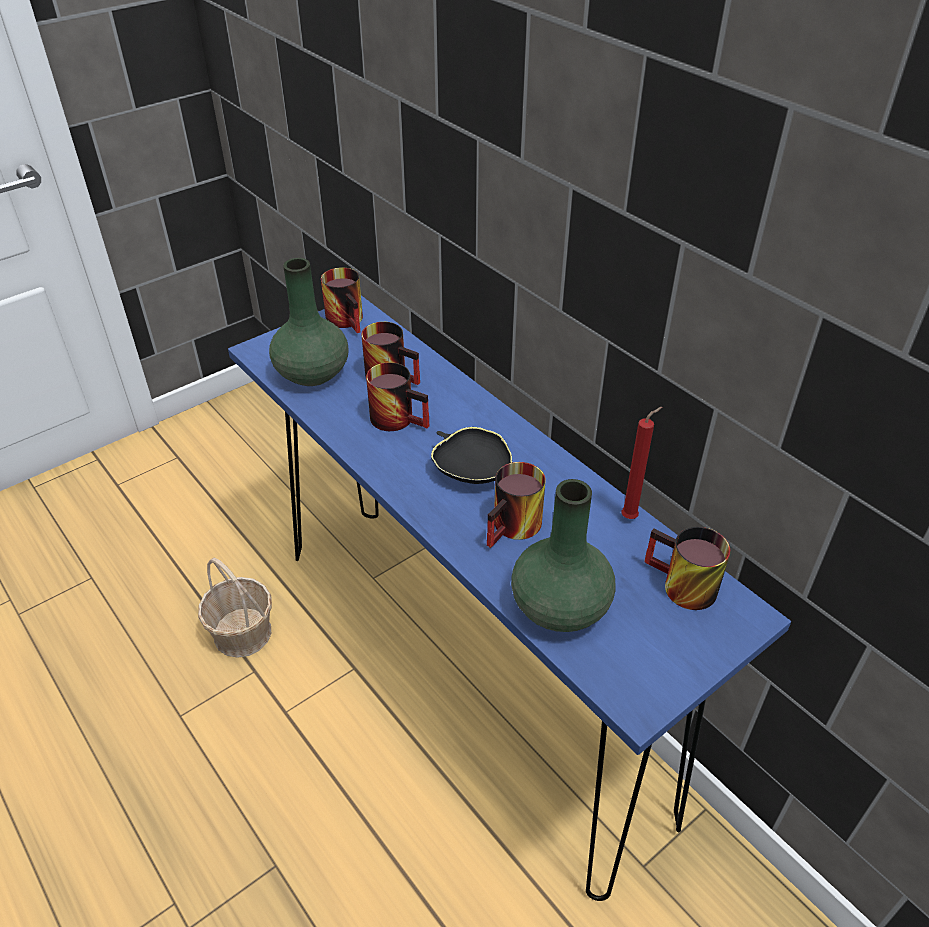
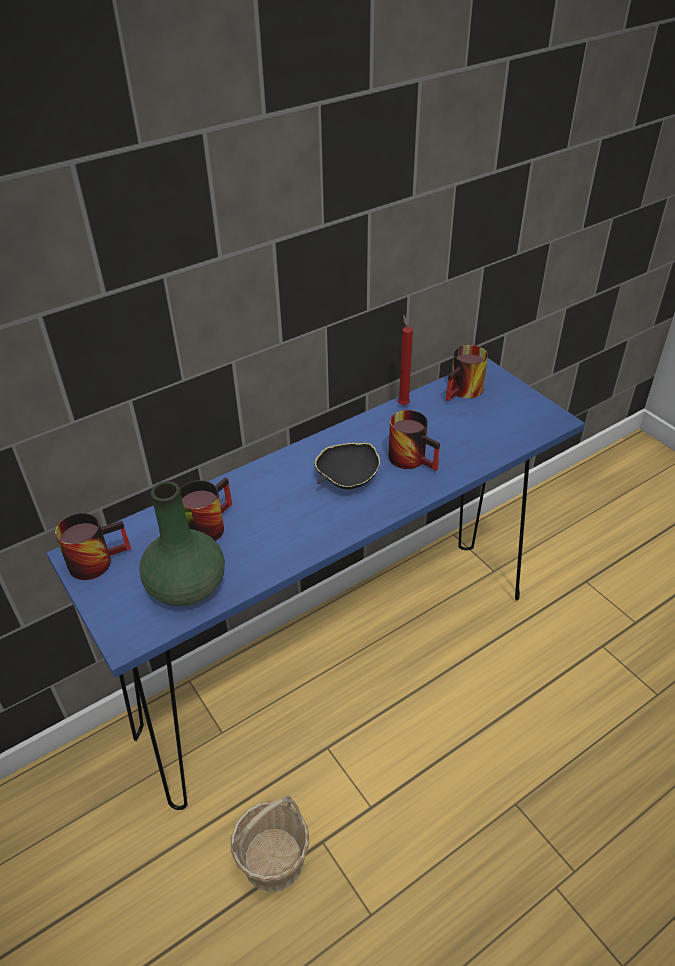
camera: 85 degrees left, 0 degrees up
mug [366,362,429,431] -> none
green vase [511,479,616,632] -> none

